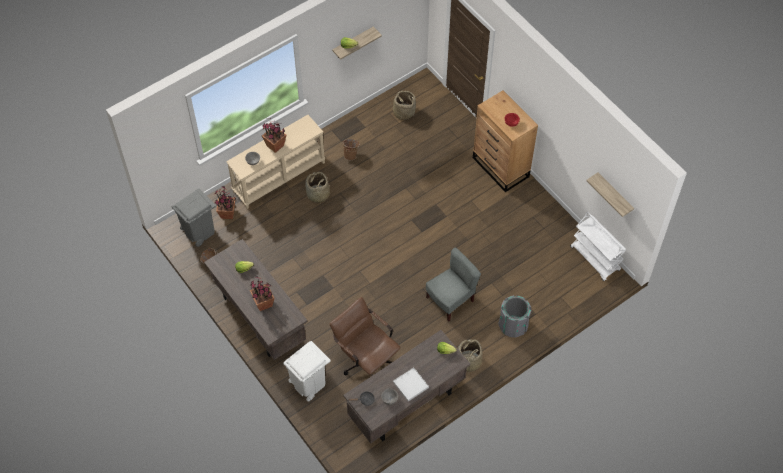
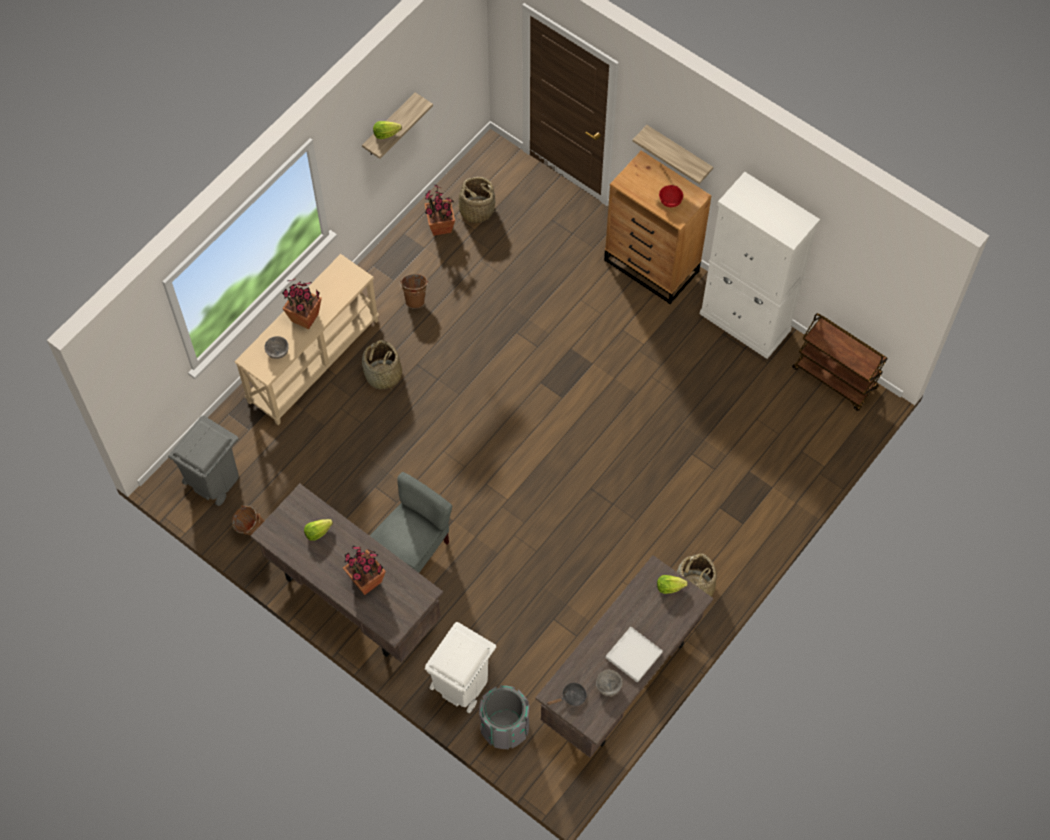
camera: 15 degrees left, 5 degrees up
potted plant [215,186,236,219] -> potted plant moved to [424,185,455,236]
brown office chair [330,297,400,375] -> none
grey chair [426,248,481,322] -> grey chair moved to [370,472,453,573]
grey trash can [498,295,532,337] -> grey trash can moved to [479,685,529,749]
white cart [570,212,626,281] -> brown cart [792,313,888,411]
shelf [586,173,634,217] -> shelf moved to [633,125,713,184]
none -> white cabinet [700,172,820,359]

